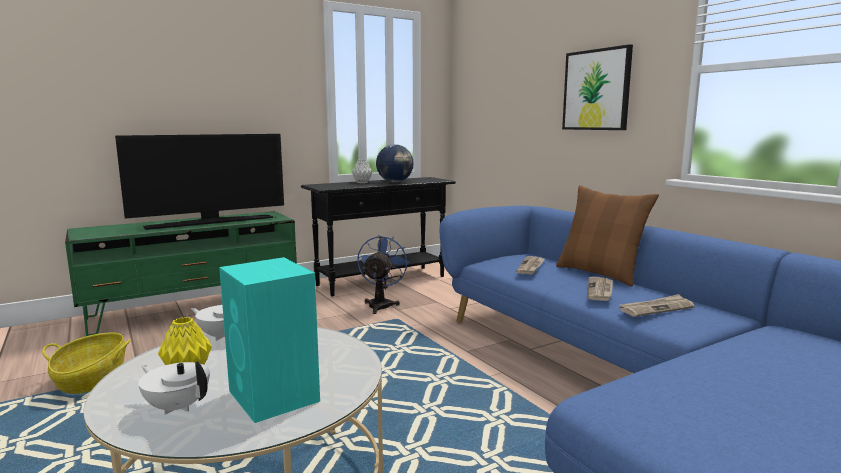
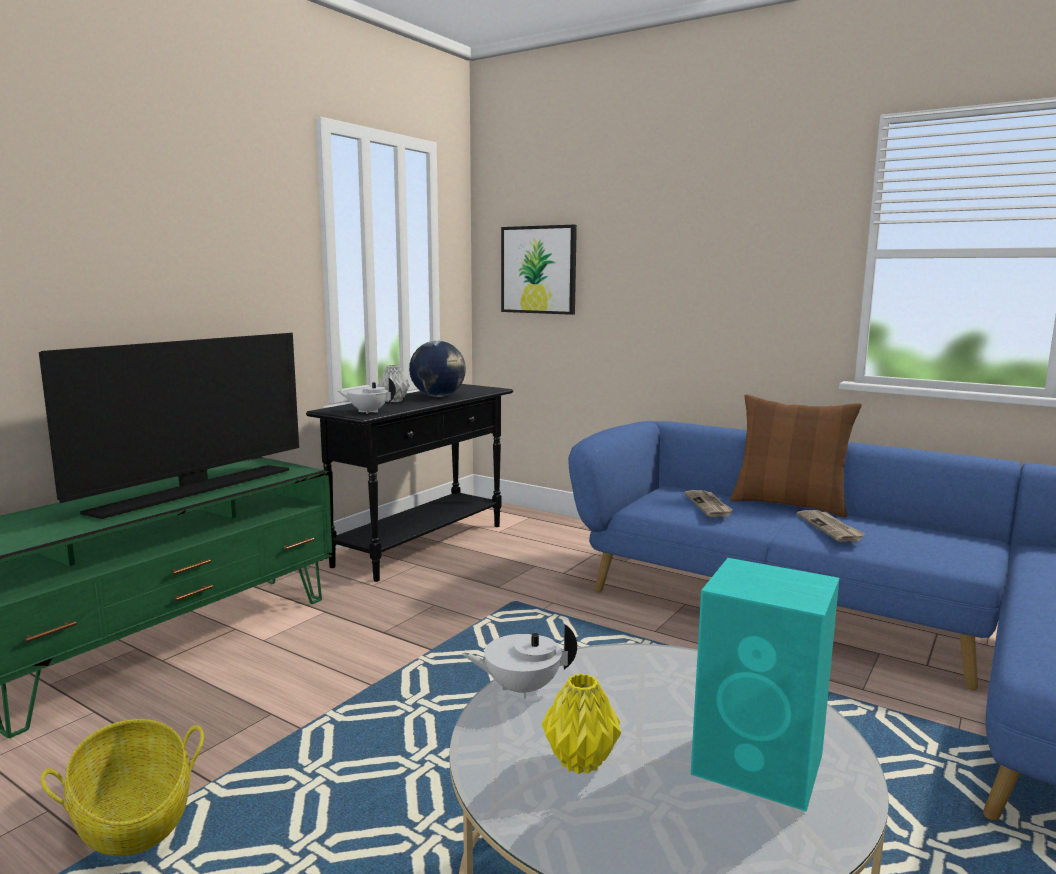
camera: 25 degrees left, 0 degrees up
white teapot [138,361,210,415] -> white teapot moved to [338,378,396,414]
blue fan [357,235,409,314] -> none
picture [562,44,633,130] -> picture moved to [501,225,577,315]
newspaper [619,294,695,317] -> none

